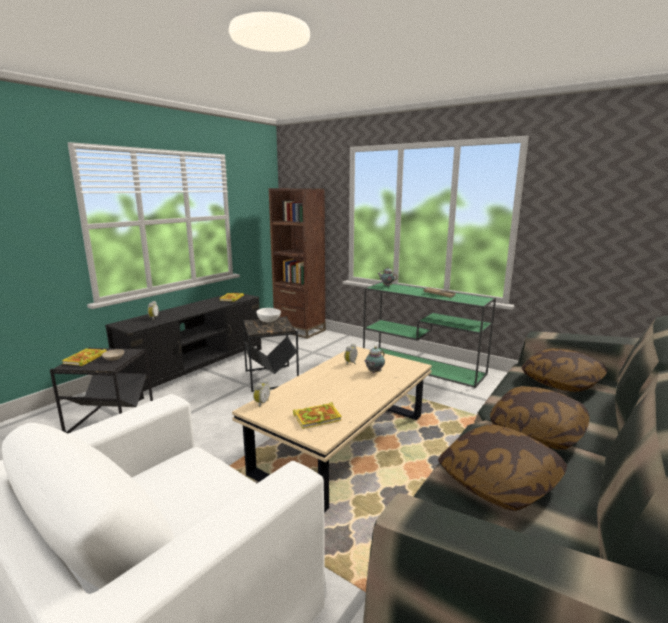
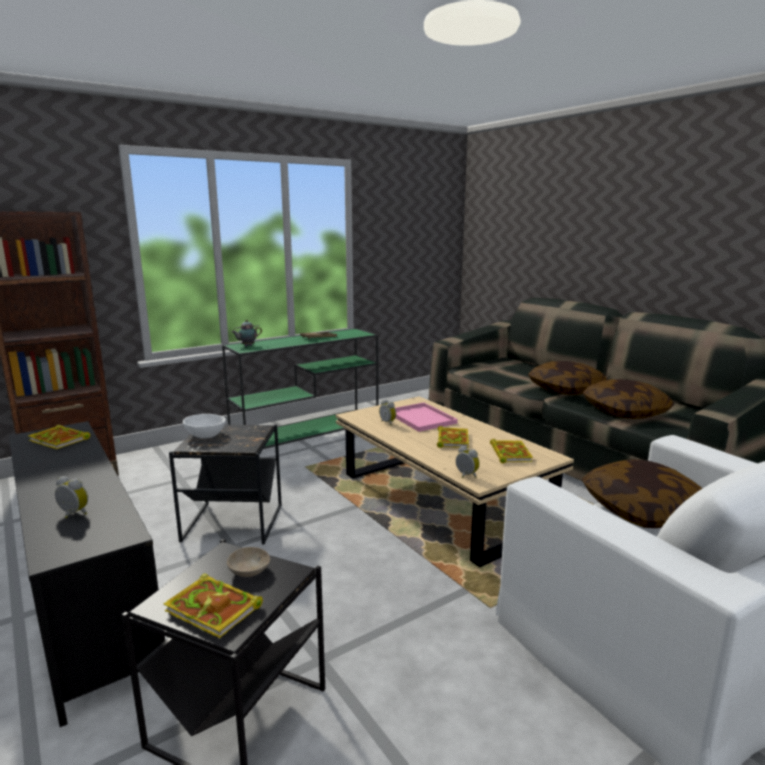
camera: 70 degrees left, 0 degrees up
teapot [364,346,385,373] -> pink tray [395,403,458,432]
pillow [522,348,607,392] -> pillow moved to [582,459,703,528]
none -> book [437,426,469,448]

